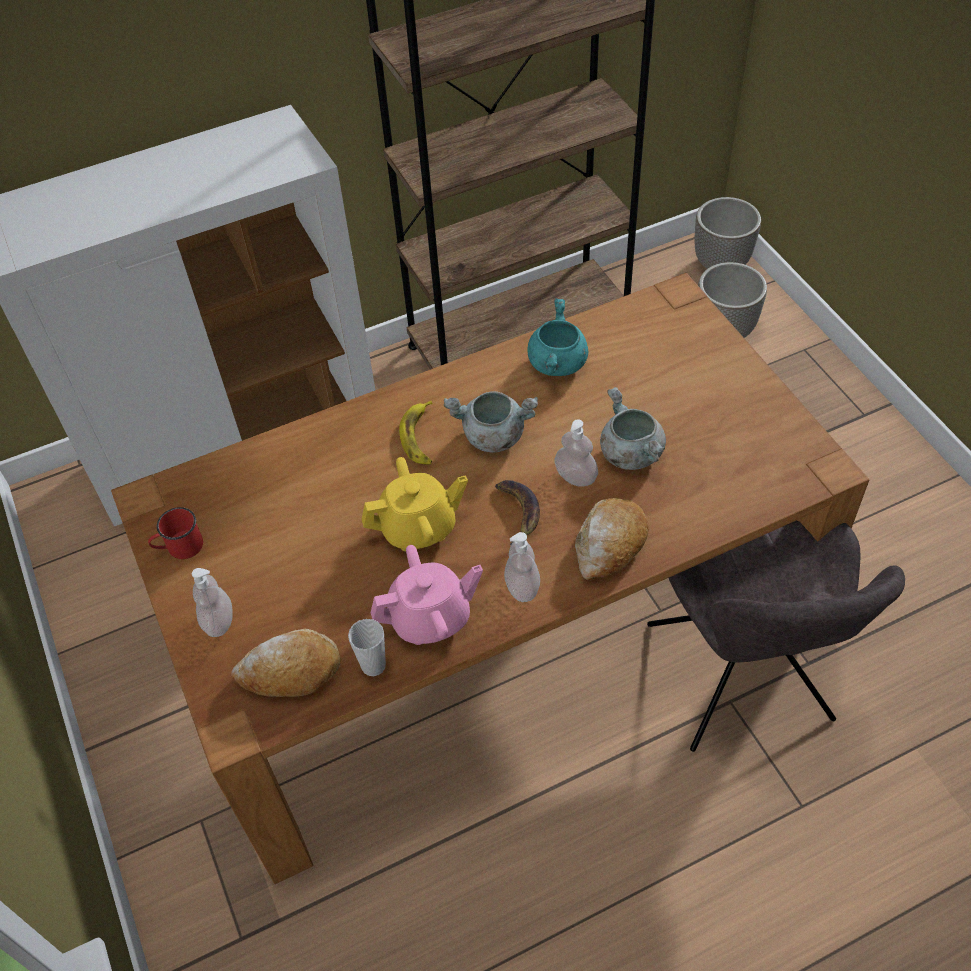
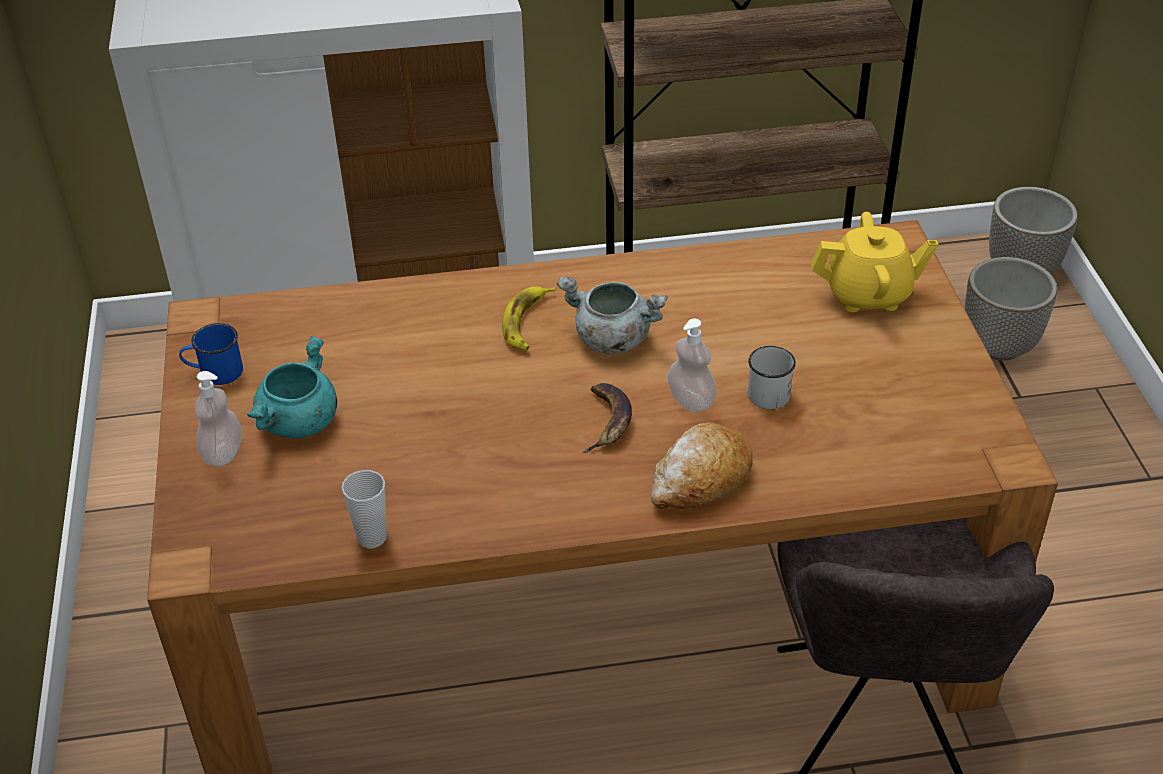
camera: 15 degrees right, 10 degrees down
red mug [148,507,203,559] -> blue mug [179,323,243,385]
bread [231,629,341,697] -> none
yellow teapot [362,457,468,551] -> yellow teapot moved to [811,212,939,312]
pink teapot [371,545,483,645] -> none
soap dispenser [504,532,540,602] -> none
turquoise cooking pot [528,298,588,376] -> turquoise cooking pot moved to [247,336,337,438]
grey cooking pot [600,387,666,470] -> white mug [748,346,796,409]

